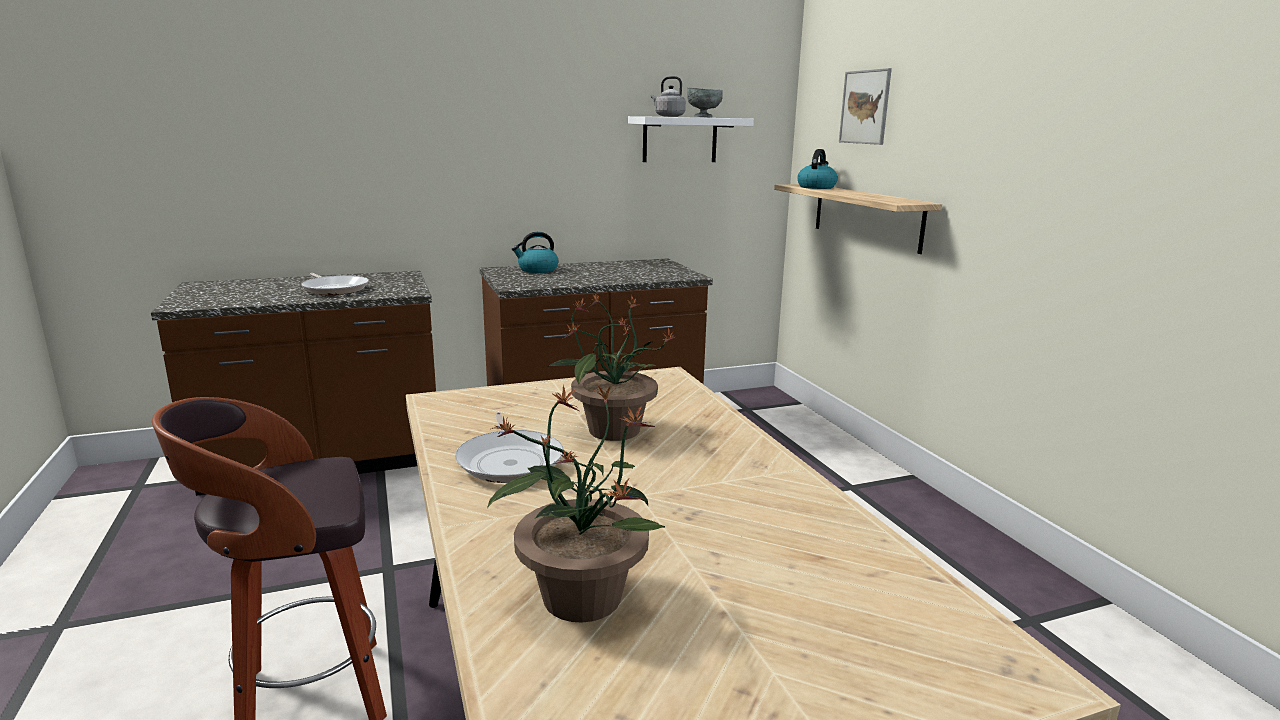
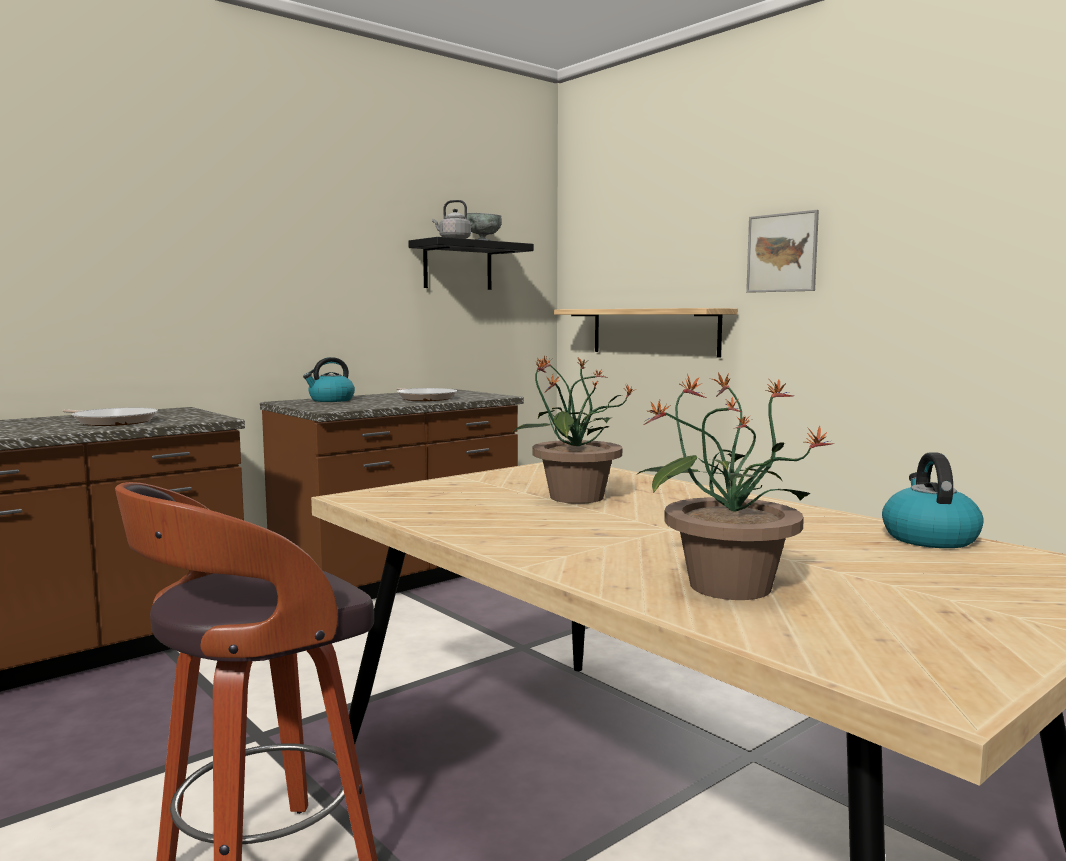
camera: 20 degrees left, 10 degrees down
frying pan [455,412,564,483] -> frying pan moved to [396,388,457,401]
white shelf [628,116,754,162] -> black shelf [408,237,534,290]
kettle [797,149,838,189] -> kettle moved to [882,452,984,548]
picture [839,68,892,145] -> picture moved to [746,210,819,293]

